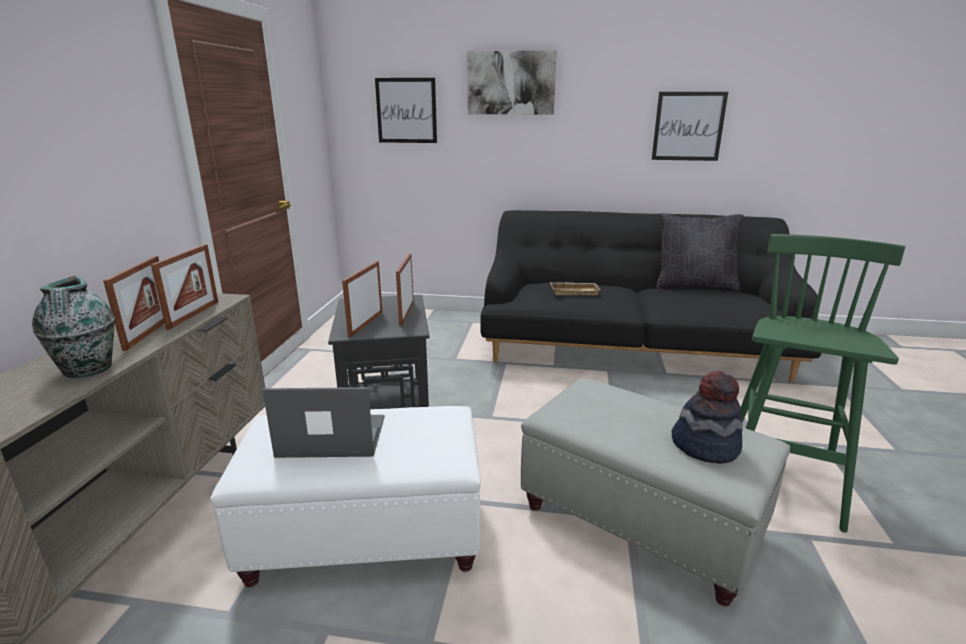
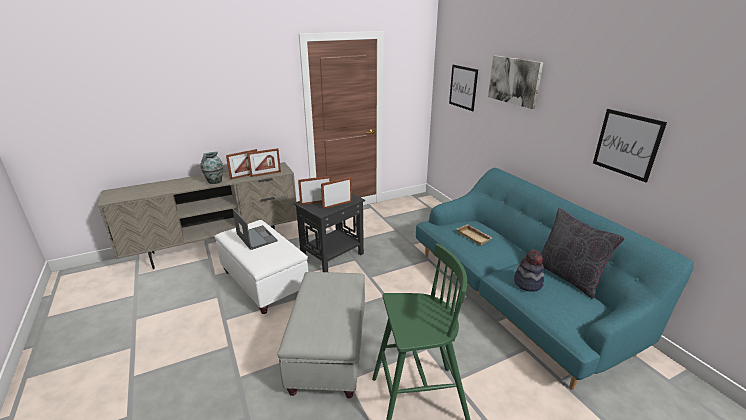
camera: 55 degrees right, 5 degrees up
black sofa [480,210,822,383] -> turquoise sofa [416,168,694,390]
hat [672,371,743,464] -> hat moved to [514,250,544,292]

